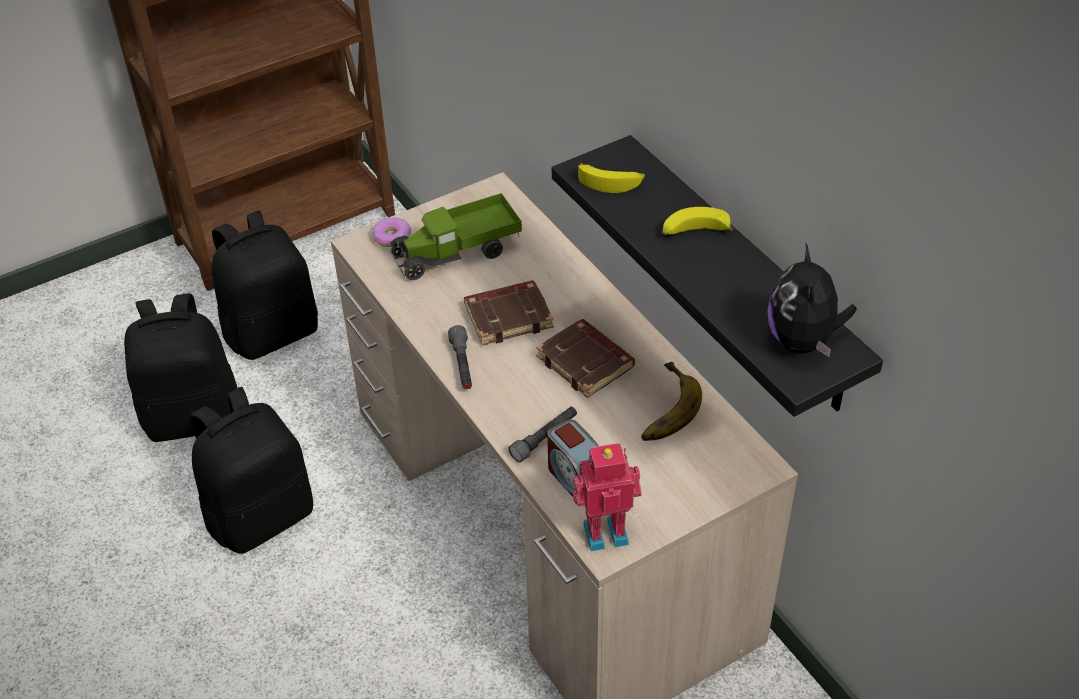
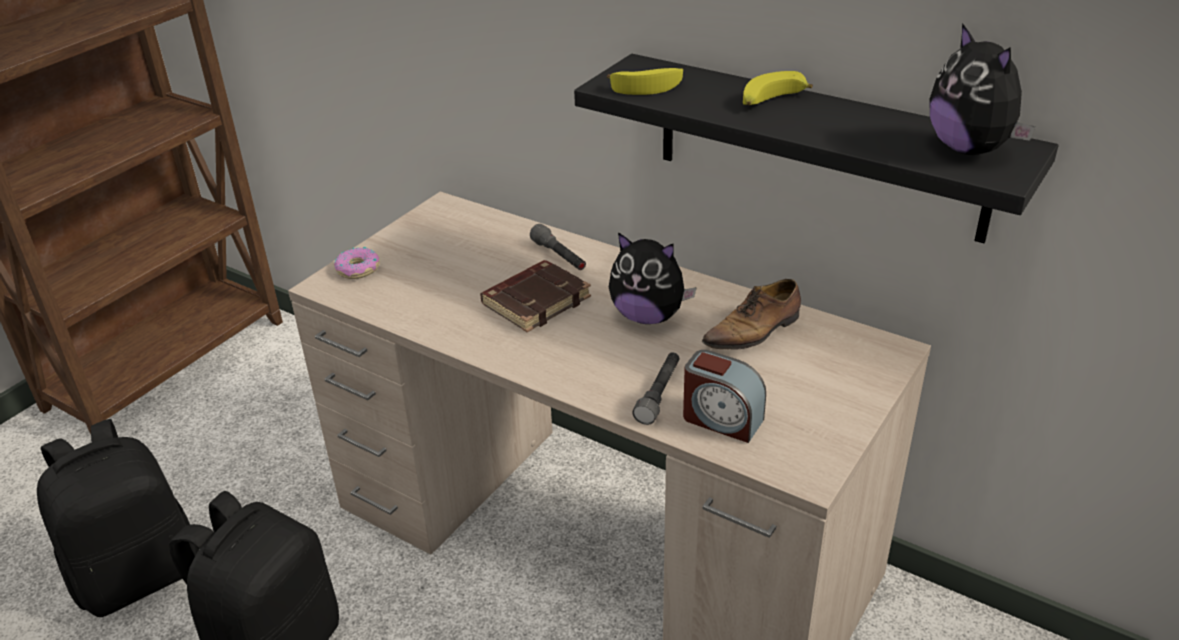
camera: 25 degrees left, 10 degrees down
black backpack [212,210,318,360] -> none
toy truck [390,193,522,280] -> none
grey flashlight [448,325,472,389] -> grey flashlight moved to [530,224,586,270]
brown book [536,319,635,398] -> plush toy [609,232,697,324]
toy robot [573,443,642,551] -> none
banana [641,362,702,441] -> shoe [702,279,801,350]

